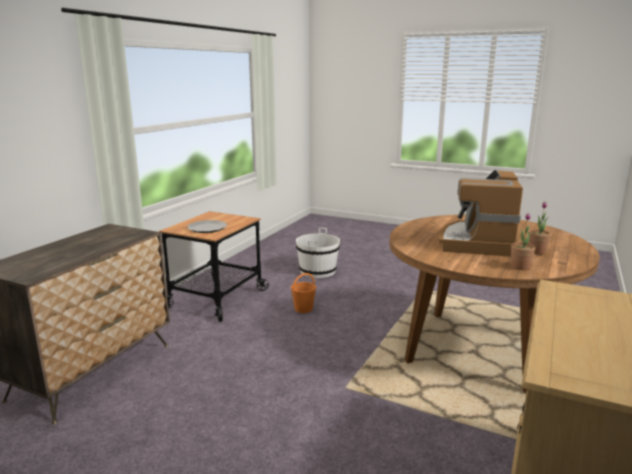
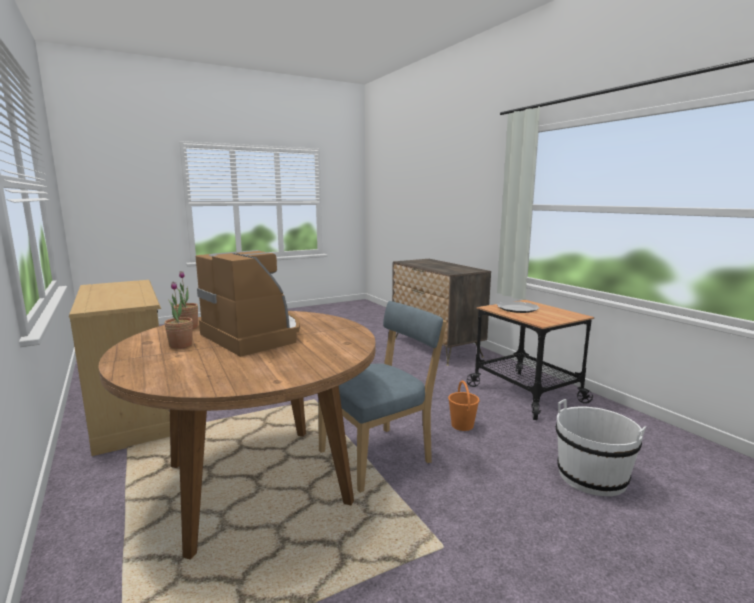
camera: 125 degrees right, 5 degrees down
none -> blue chair [319,301,447,493]

